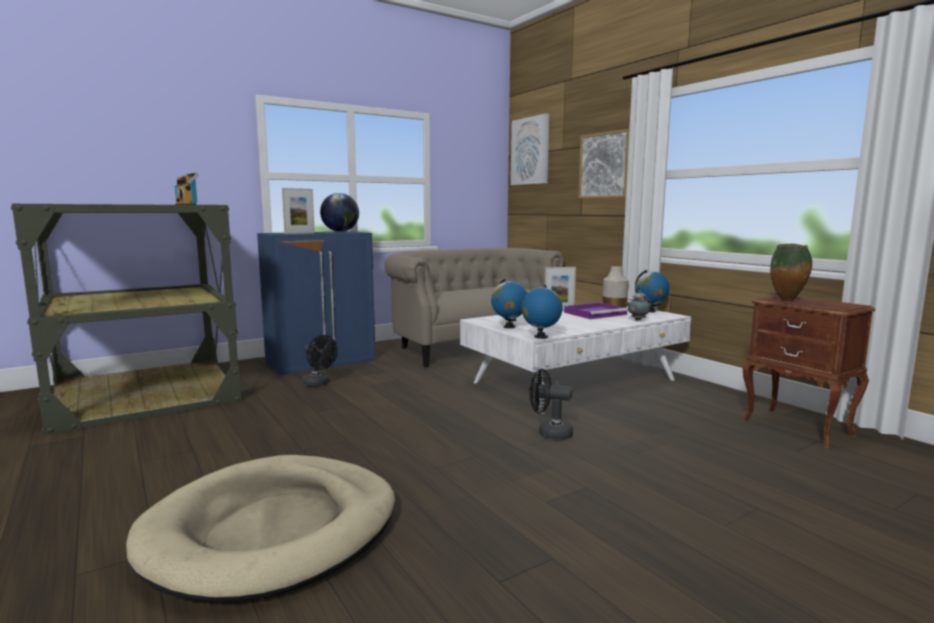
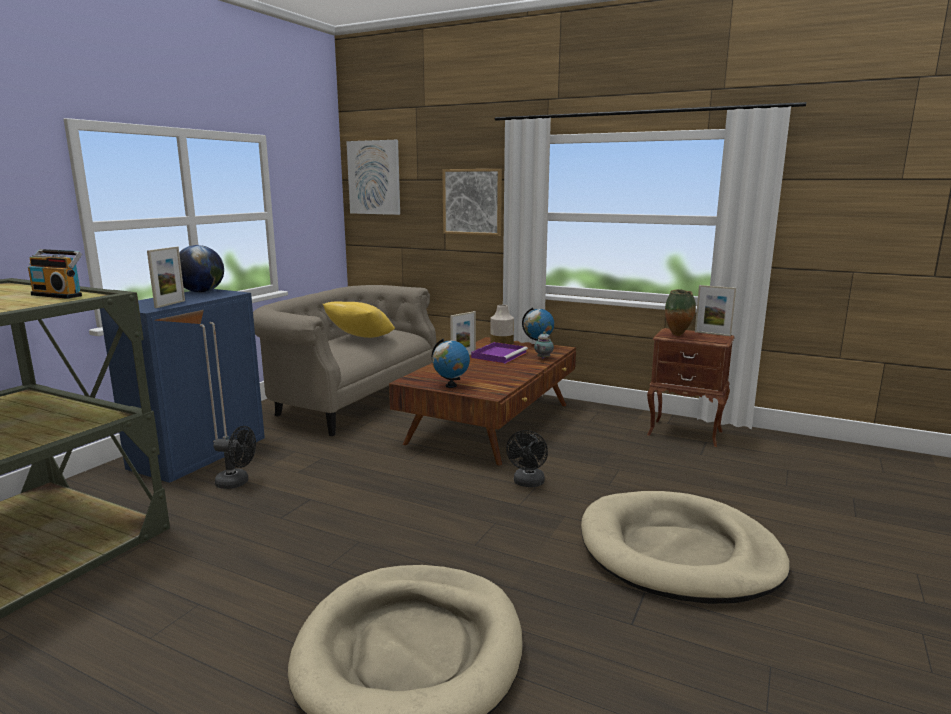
camera: 30 degrees left, 5 degrees up
white coffee table [460,302,691,414] -> brown coffee table [389,337,576,465]
globe [522,285,563,339] -> none
black fan [530,369,573,440] -> black fan turned 60 degrees counterclockwise [506,430,548,487]
none -> yellow pillow [323,302,395,338]
none -> beige dog bed [581,491,790,604]
none -> picture frame [695,285,736,336]

